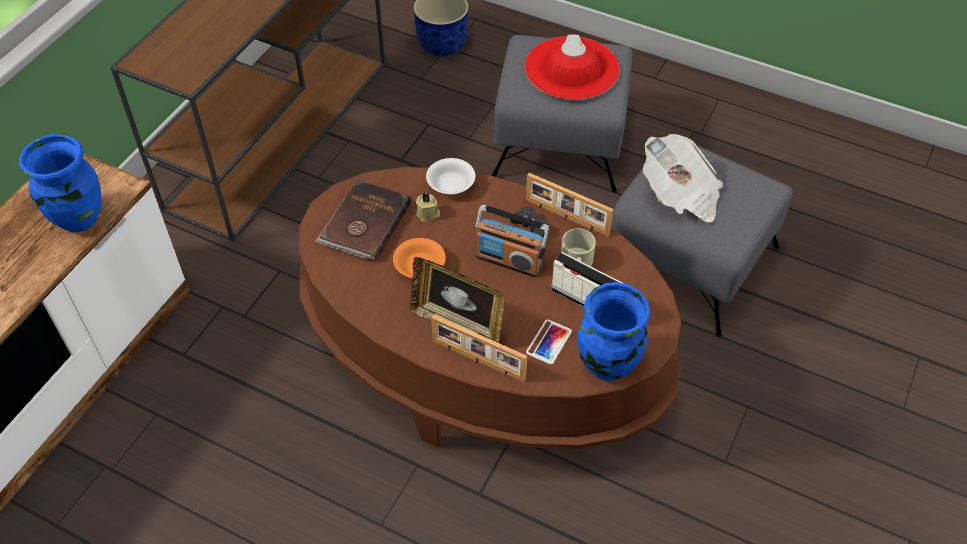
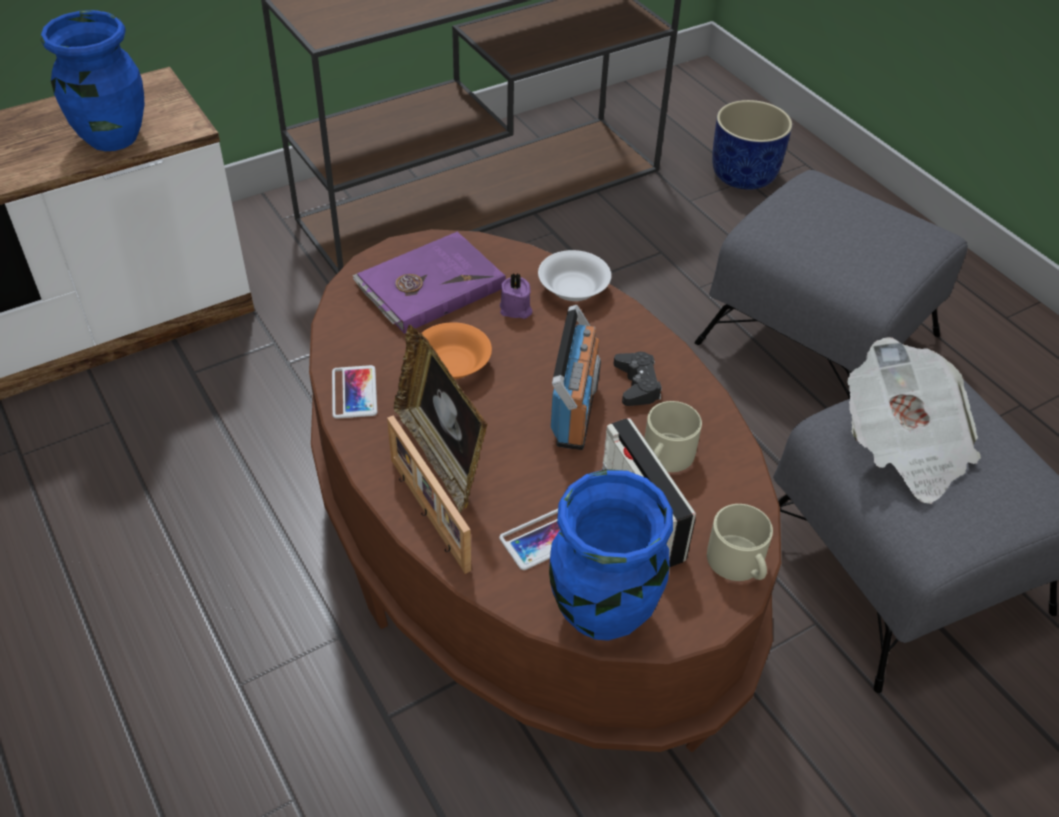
camera: 30 degrees right, 5 degrees down
brown book [315,180,411,262] -> purple book [353,232,506,334]
beige candle [416,192,440,222] -> purple candle [500,273,532,319]
radio [475,205,549,278] -> radio turned 135 degrees counterclockwise [551,305,601,450]
red hat [525,34,619,100] -> none
picture frame [526,173,613,237] -> none
none -> phone [332,365,377,419]
none -> beige mug [707,504,773,581]

